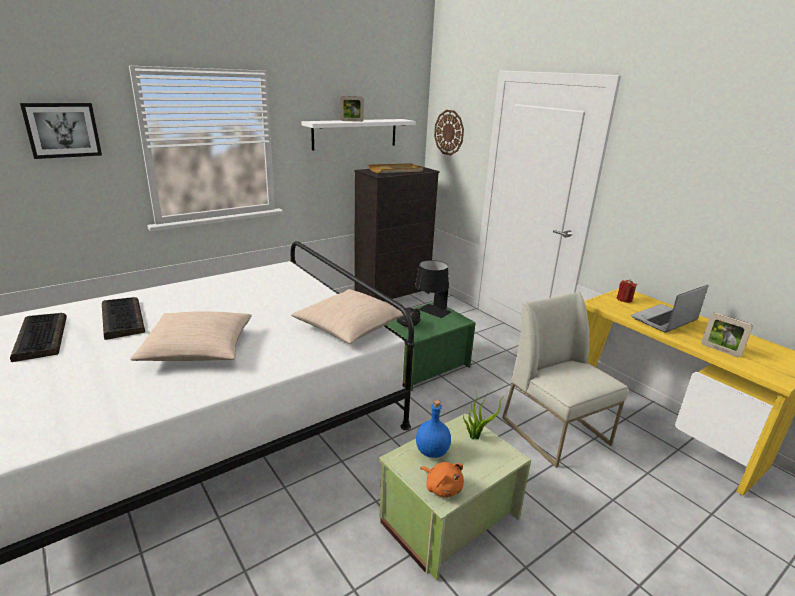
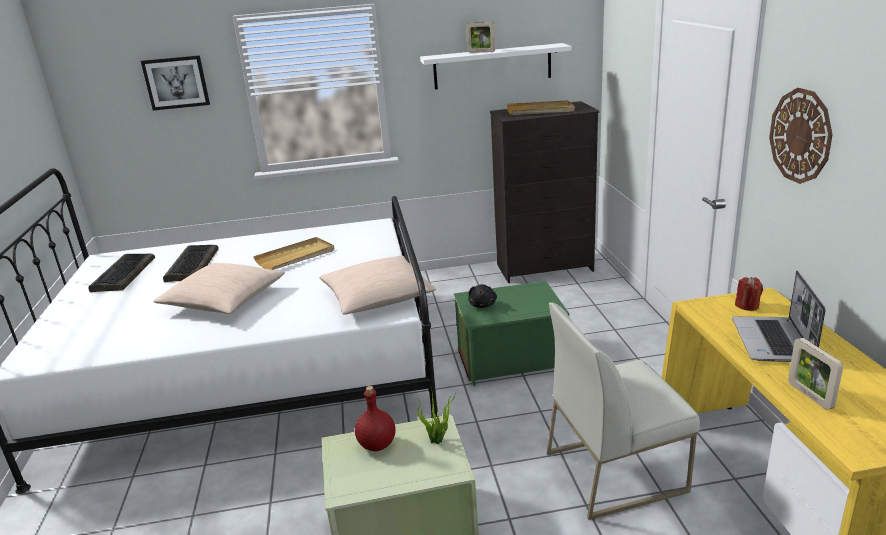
camera: 30 degrees right, 0 degrees up
black table lamp [415,260,451,318] -> none
blue bottle [416,400,451,458] -> red bottle [355,386,396,451]
orange plush toy [420,462,464,498] -> none
wall clock [434,110,464,156] -> wall clock moved to [769,88,833,184]
white chair [502,292,628,468] -> white chair turned 105 degrees counterclockwise [547,302,700,520]
laptop [631,285,709,333] -> laptop turned 75 degrees counterclockwise [732,271,825,362]
none -> beige tray [253,237,334,270]

